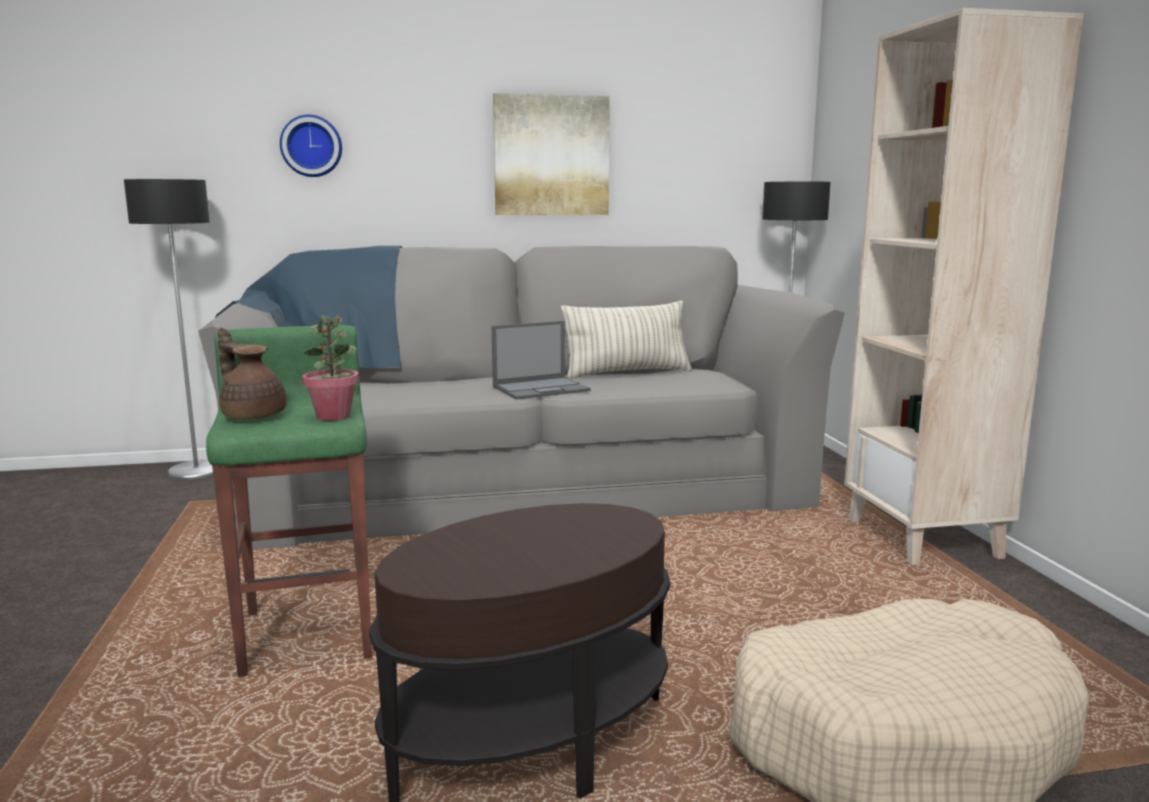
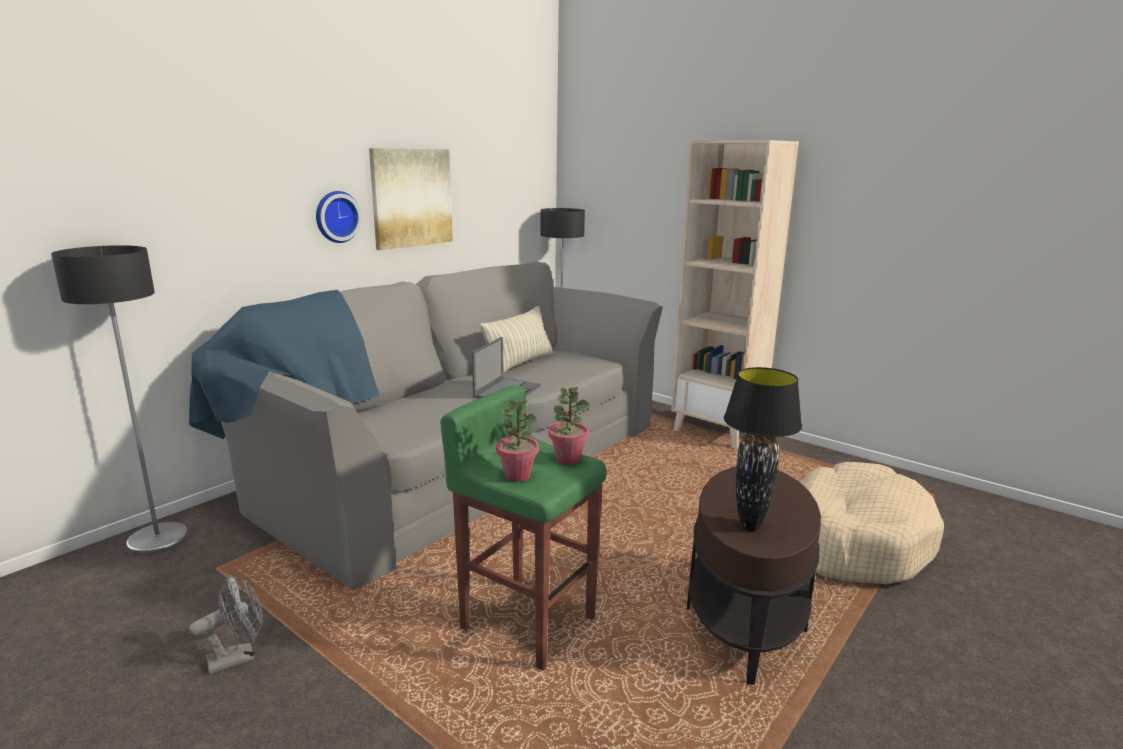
camera: 40 degrees left, 5 degrees up
brown teapot [218,328,287,420] -> potted plant [496,399,539,482]
wall clock [280,115,342,177] -> wall clock moved to [316,191,362,243]
none -> grey fan [189,575,263,674]
none -> black table lamp [724,367,802,531]

